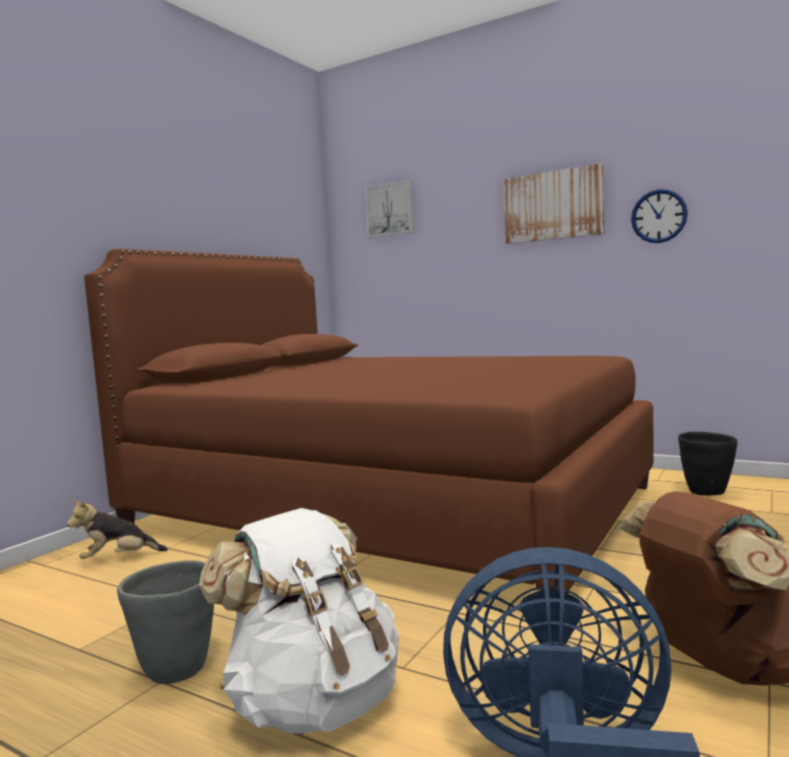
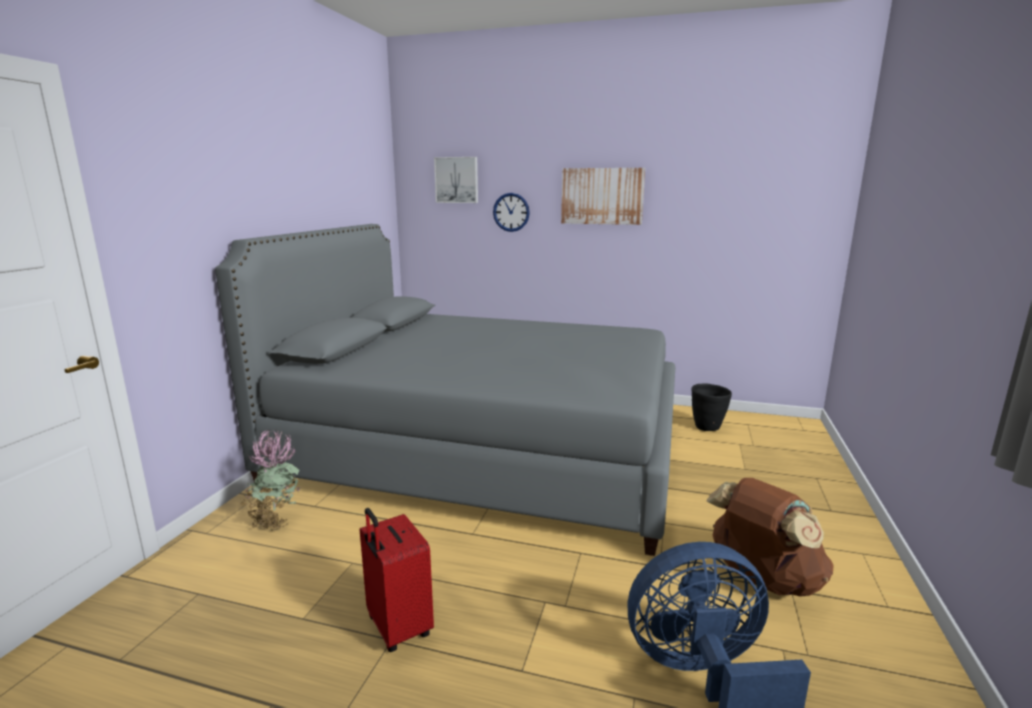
camera: 15 degrees left, 10 degrees up
plush toy [66,500,168,559] -> potted plant [240,429,300,530]
brown bed [84,249,654,594] -> grey bed [215,224,675,556]
grey planter [117,560,214,684] -> red suitcase [360,508,434,652]
white backpack [199,508,399,734] -> none
wall clock [631,189,688,243] -> wall clock moved to [493,193,530,232]

